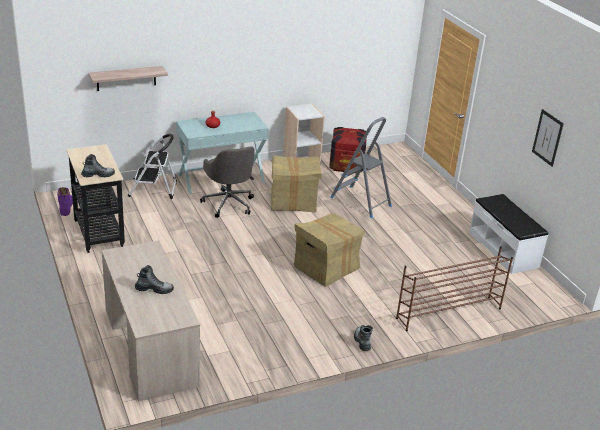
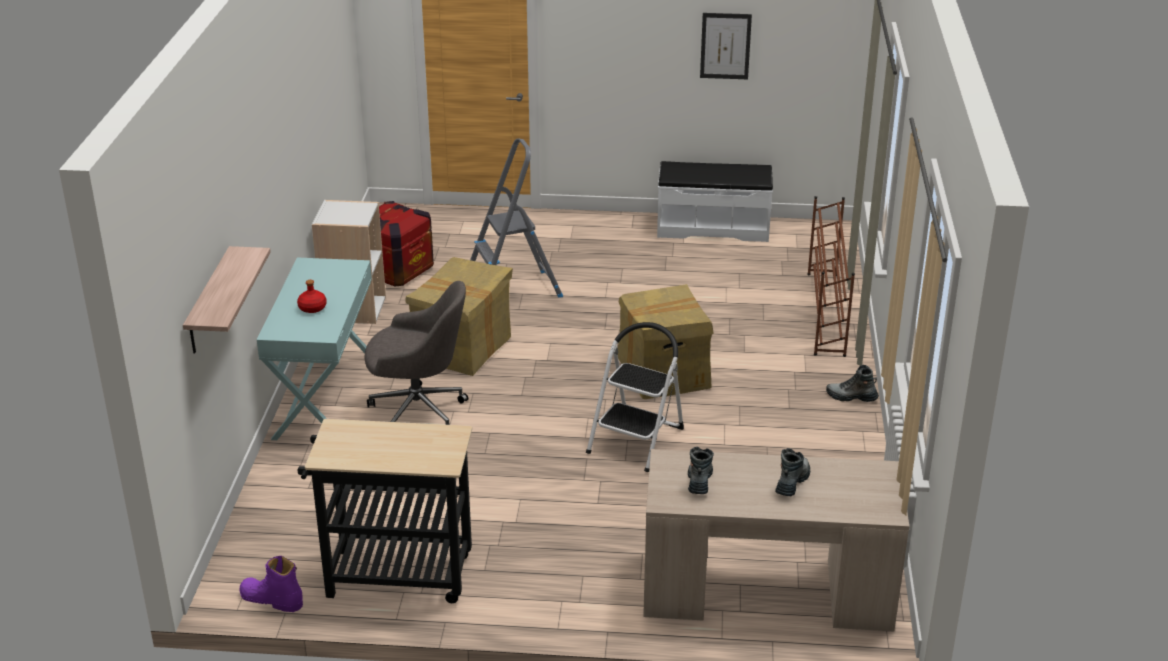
camera: 60 degrees left, 0 degrees up
boot [81,154,115,177] -> boot moved to [688,447,714,494]
step ladder [128,134,177,199] -> step ladder moved to [586,322,684,472]

